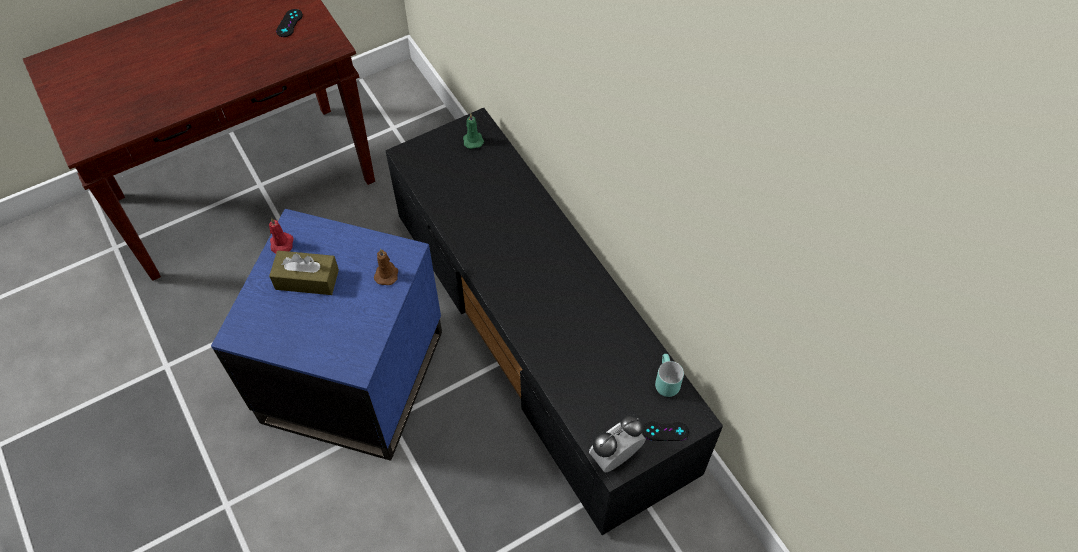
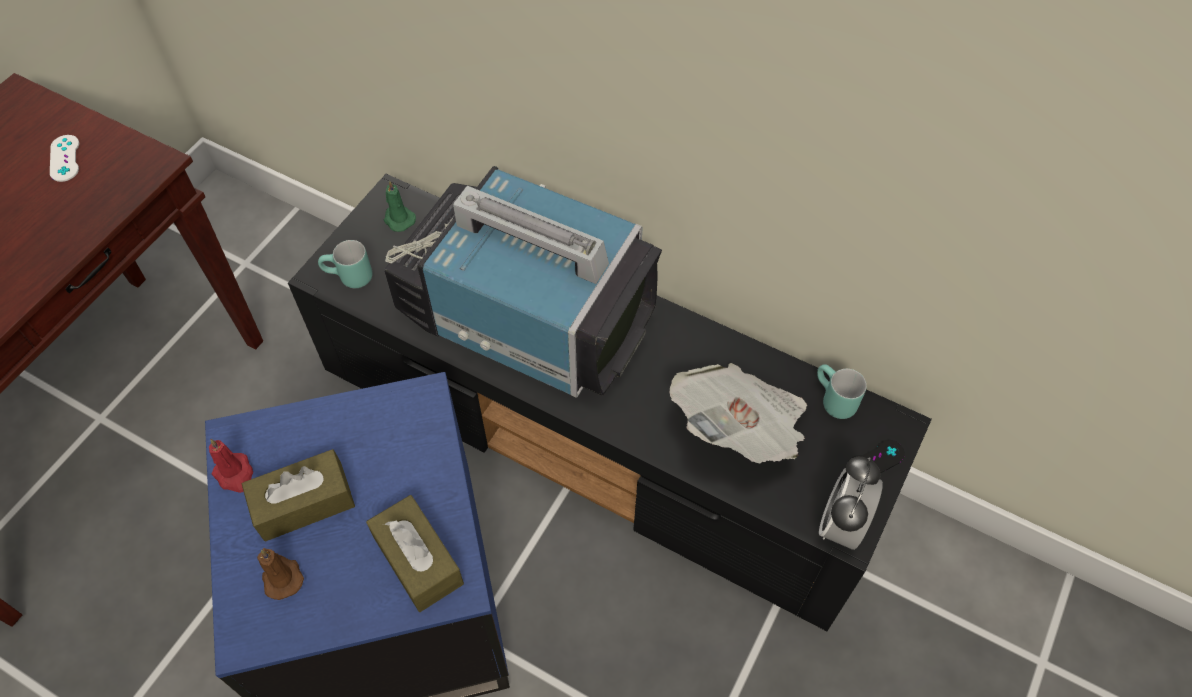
camera: 30 degrees left, 0 degrees up
black game controller [276,9,303,37] -> white game controller [50,135,79,182]
brown candle [374,249,398,285] -> brown candle moved to [257,548,304,600]
none -> turquoise mug [318,240,372,288]
none -> brown tissue box [366,495,464,612]
none -> television [384,166,662,398]
none -> newspaper [670,363,807,463]

